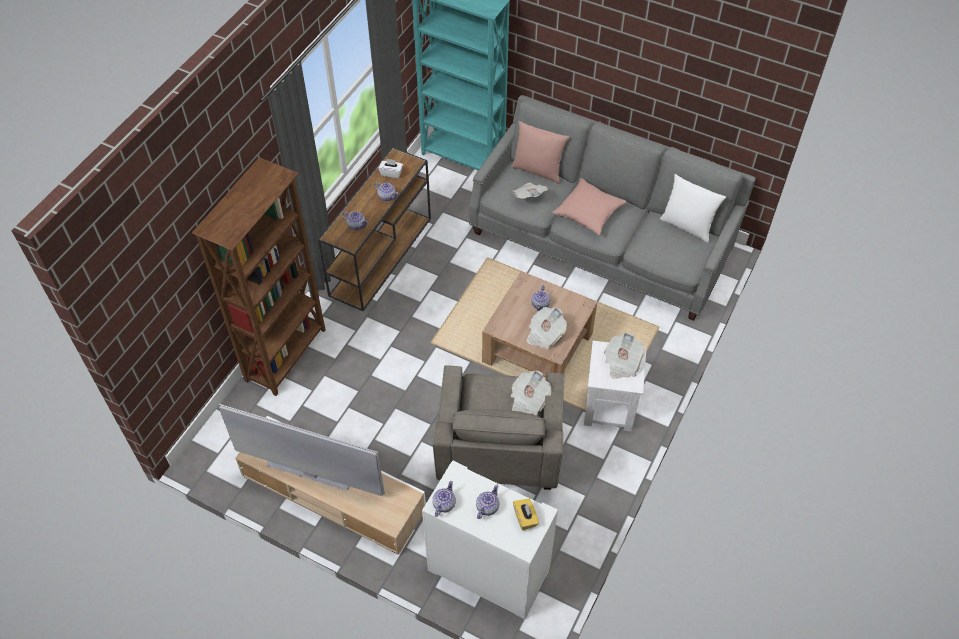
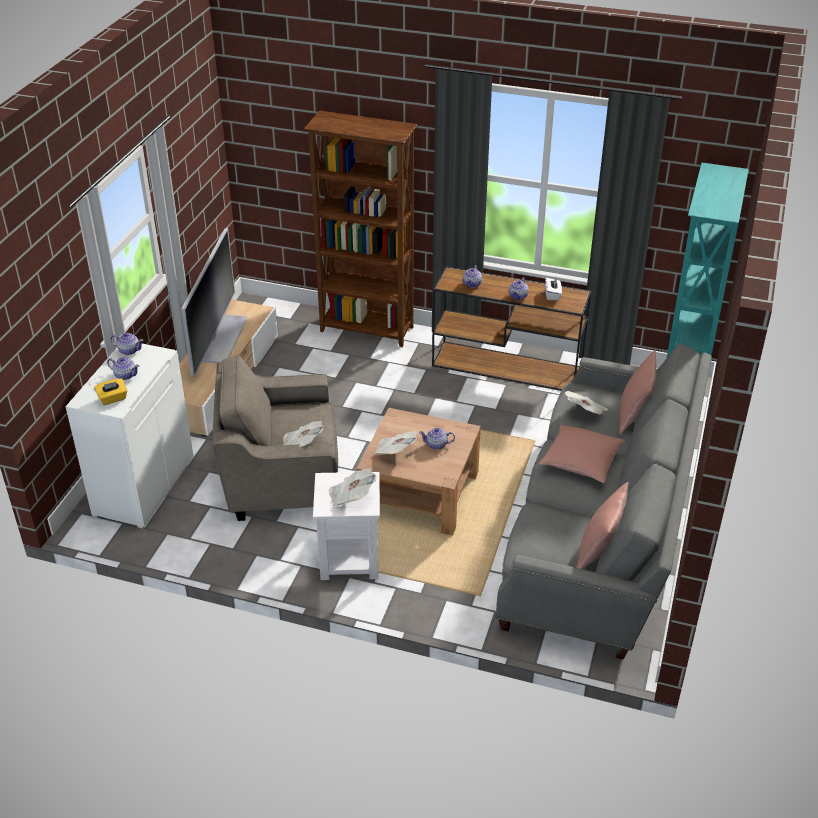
camera: 80 degrees right, 15 degrees down
white pillow [660,174,726,243] -> pink pillow [576,482,629,569]

